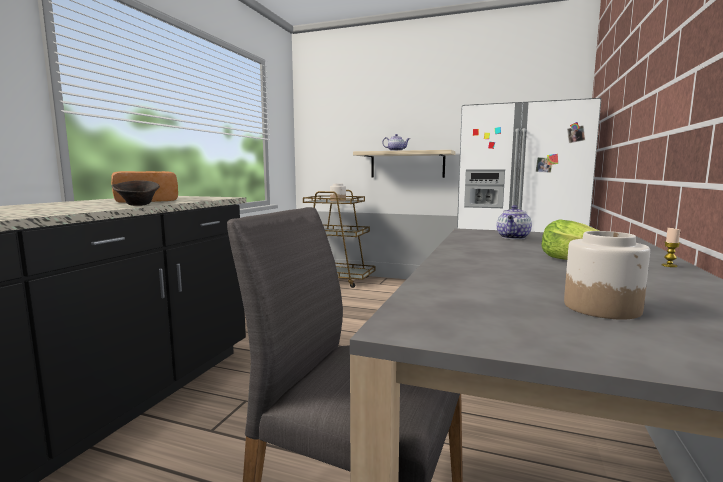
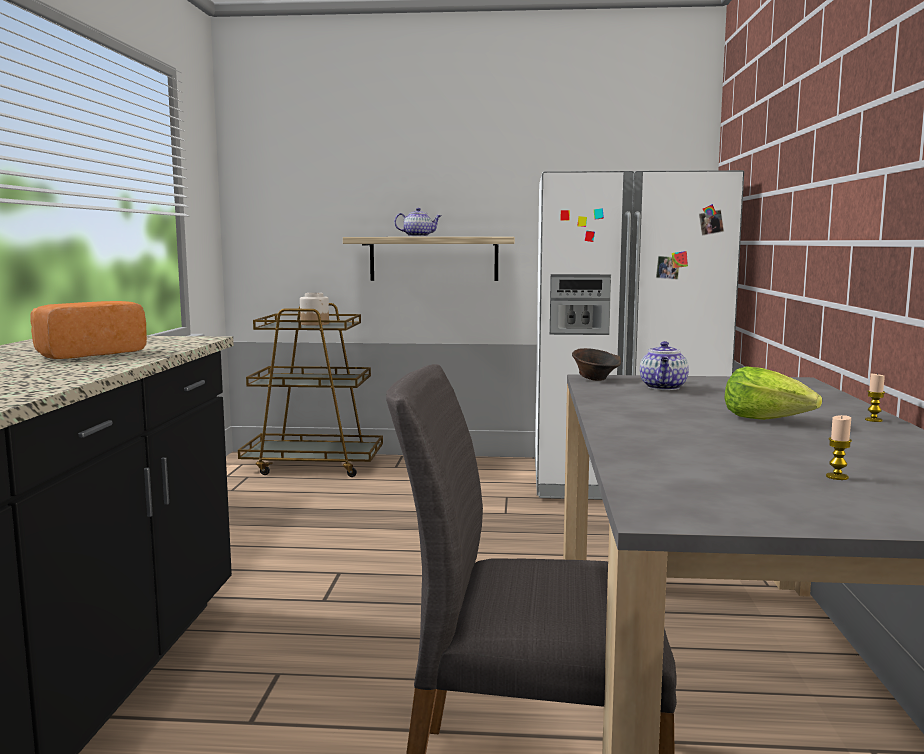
camera: 15 degrees left, 0 degrees up
brown bowl [112,180,160,206] -> brown bowl moved to [572,348,621,381]
jar [564,231,650,320] -> candle [826,415,852,480]

